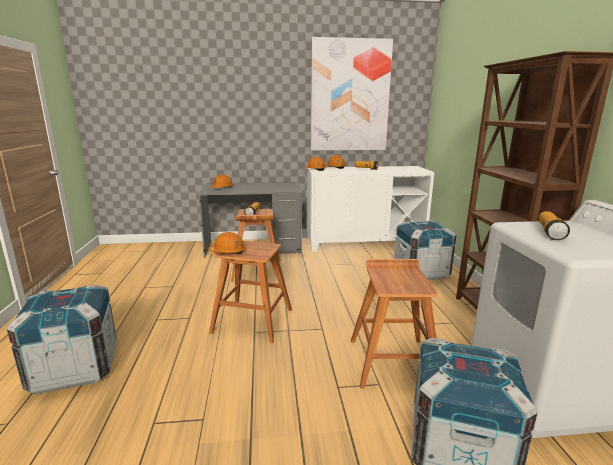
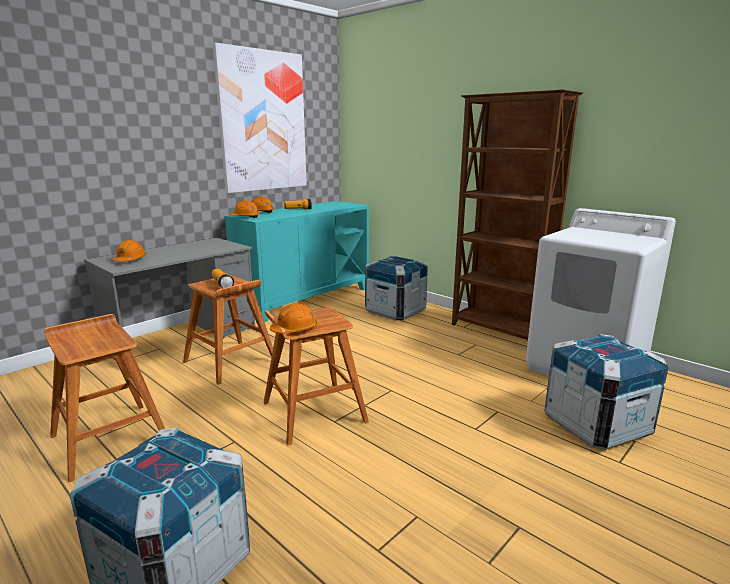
camera: 40 degrees left, 0 degrees up
white cabinet [306,166,435,252] -> turquoise cabinet [225,201,369,322]
brown stool [351,259,437,389] -> brown stool moved to [44,314,165,482]
flashlight [539,211,570,240] -> none

